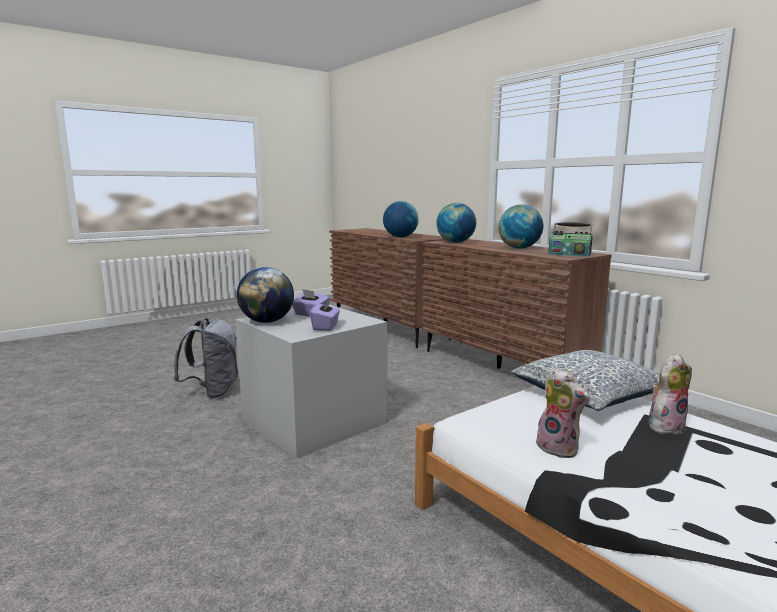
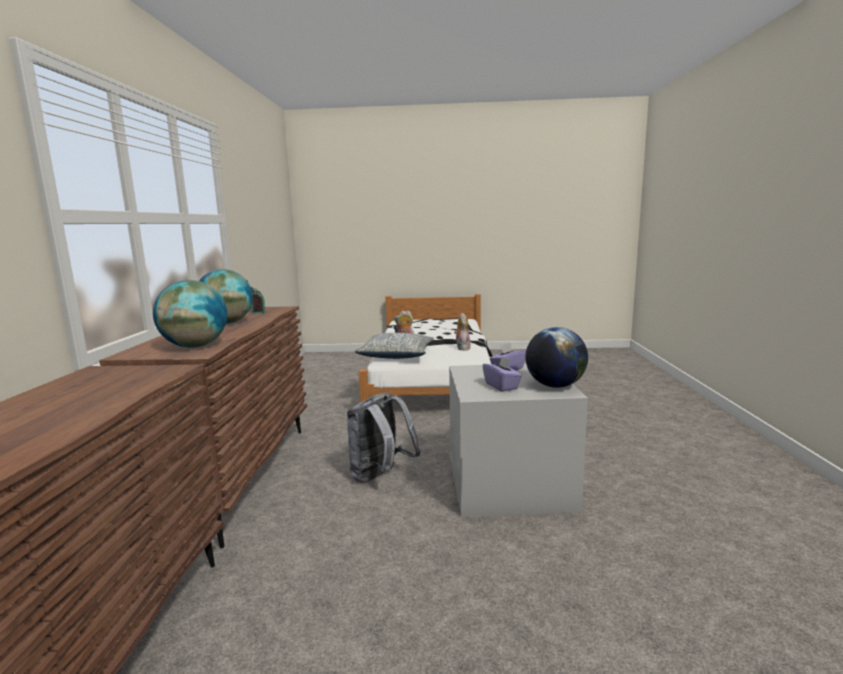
camera: 140 degrees left, 0 degrees up
grey backpack [174,318,238,399] -> grey backpack moved to [347,392,421,483]
globe [383,201,419,237] -> none

